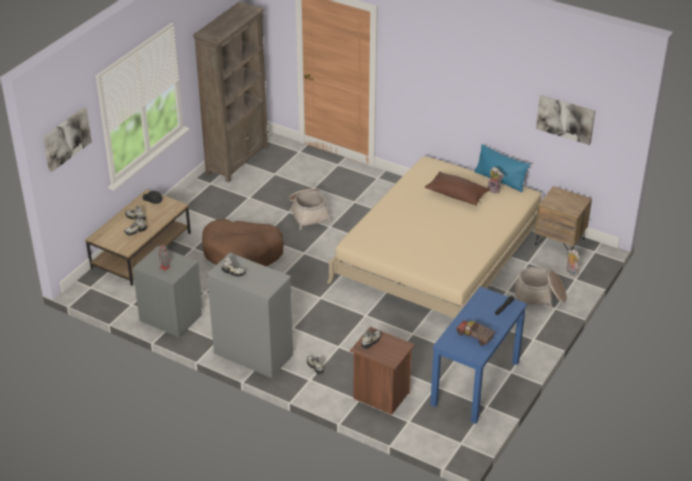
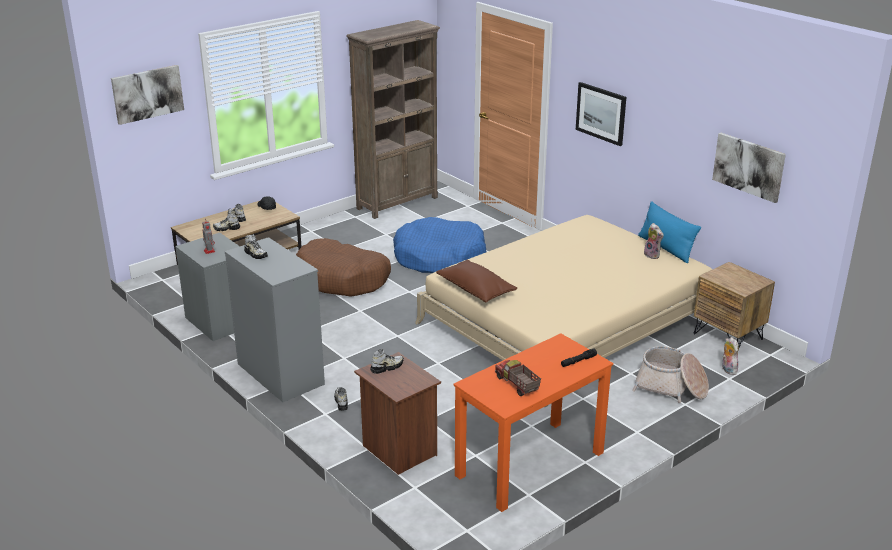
camera: 20 degrees right, 10 degrees down
basket [288,188,332,230] -> blue dog bed [393,217,486,273]
brown pillow [425,171,490,205] -> brown pillow moved to [436,260,517,303]
blue desk [430,287,527,424] -> orange desk [453,333,613,512]
none -> picture [576,82,626,146]

